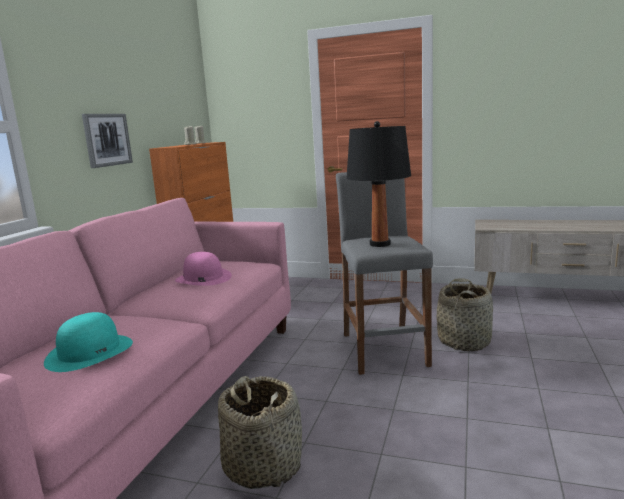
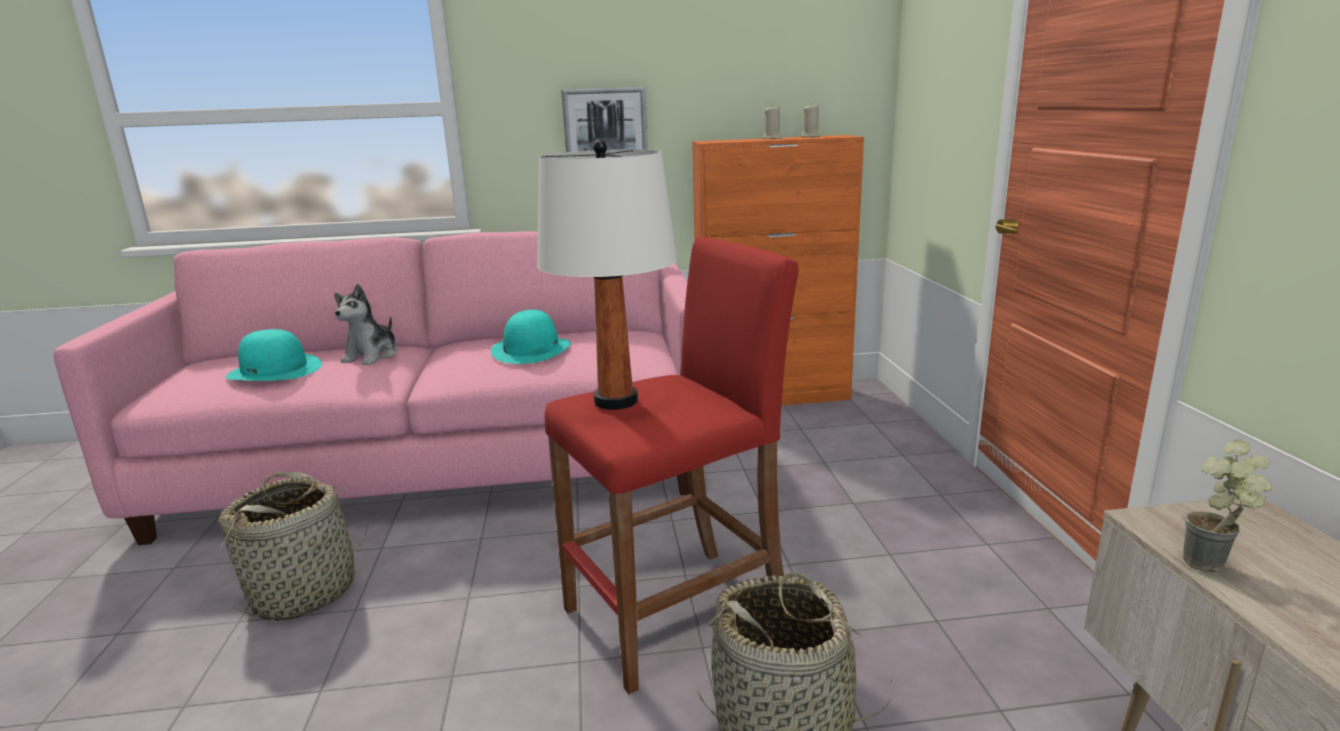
camera: 65 degrees right, 5 degrees up
pink hat [175,252,232,286] -> turquoise hat [491,310,571,364]
grey stool [336,172,433,375] -> red stool [544,236,799,694]
black table lamp [346,121,411,247] -> white table lamp [537,140,677,410]
none -> plush toy [334,284,398,365]
none -> potted plant [1183,439,1272,573]

